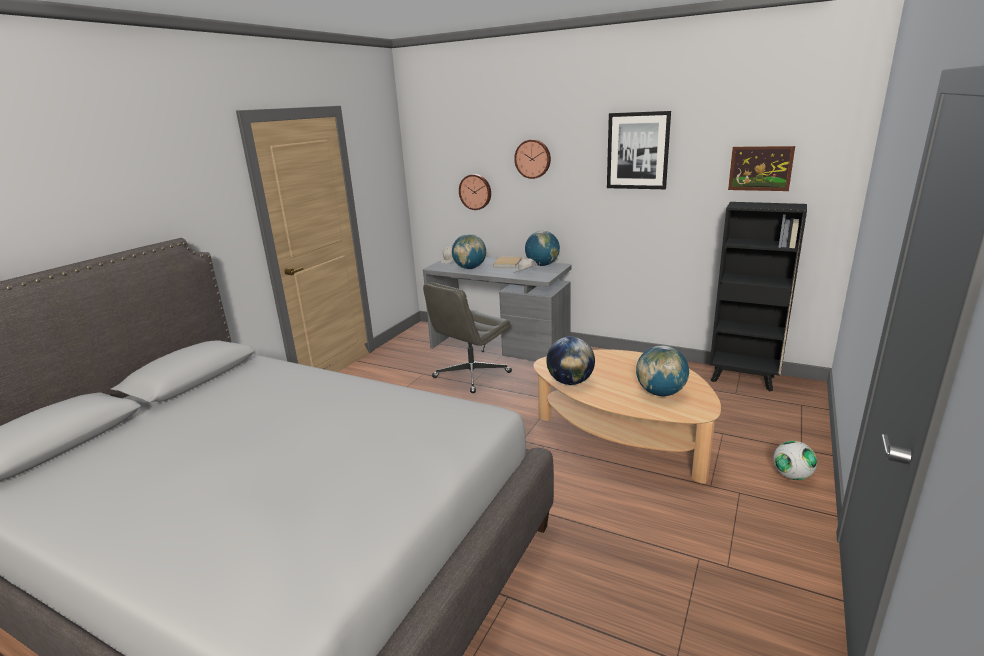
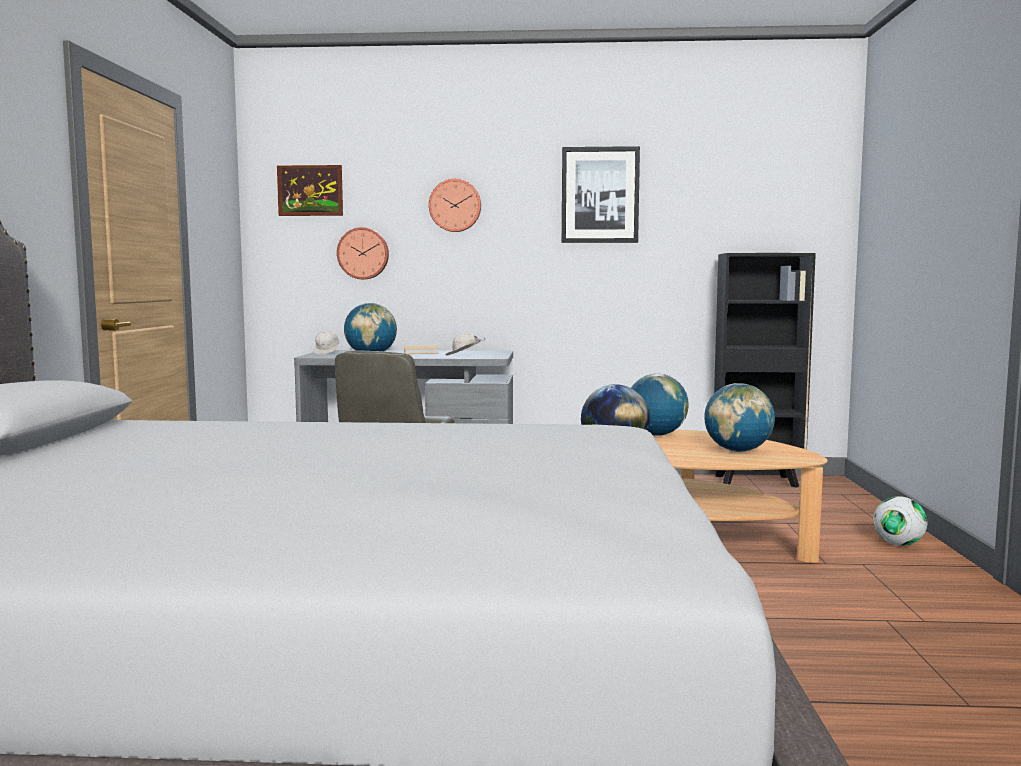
camera: 25 degrees left, 15 degrees down
globe [525,231,560,266] -> globe moved to [631,374,689,436]
picture [728,146,795,191] -> picture moved to [277,165,343,216]

